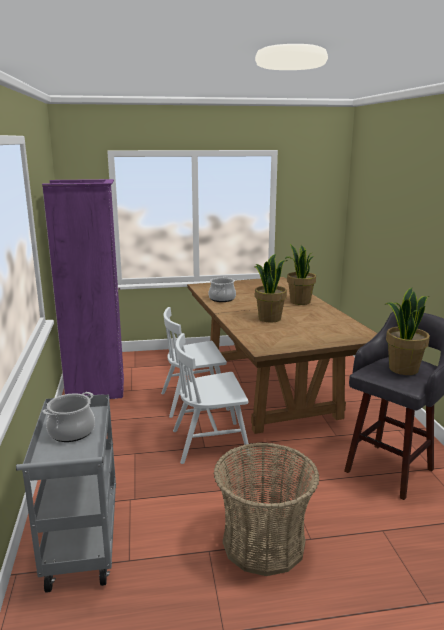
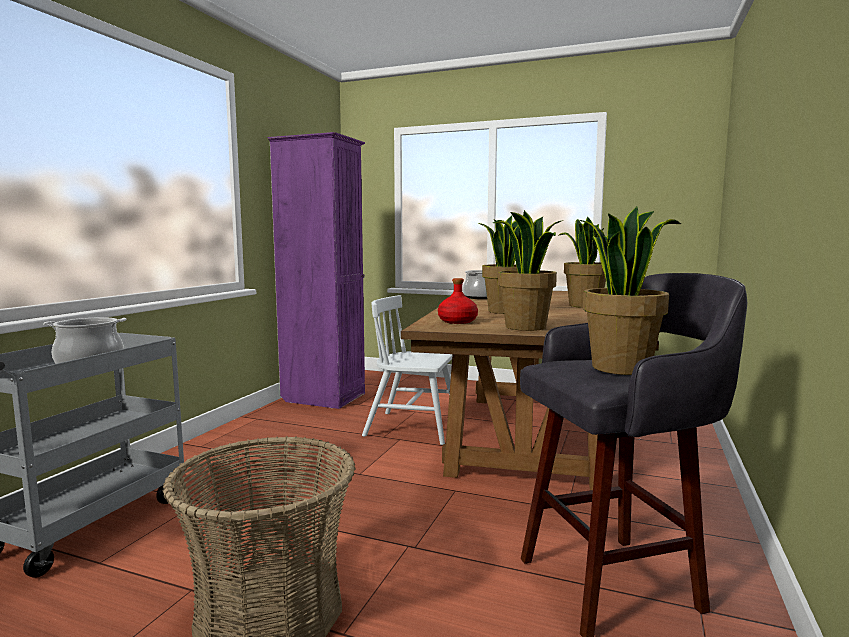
camera: 30 degrees right, 10 degrees down
white chair [173,333,250,464] -> none
none -> red bottle [438,278,478,324]
none -> potted plant [493,210,561,331]

